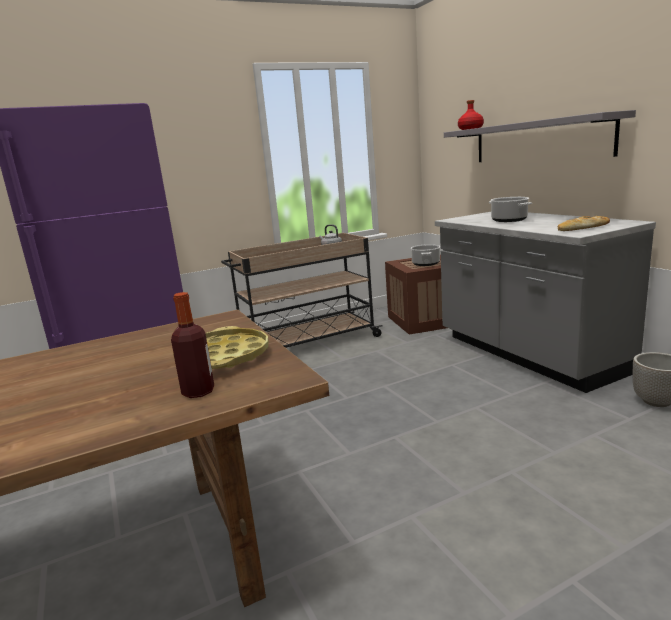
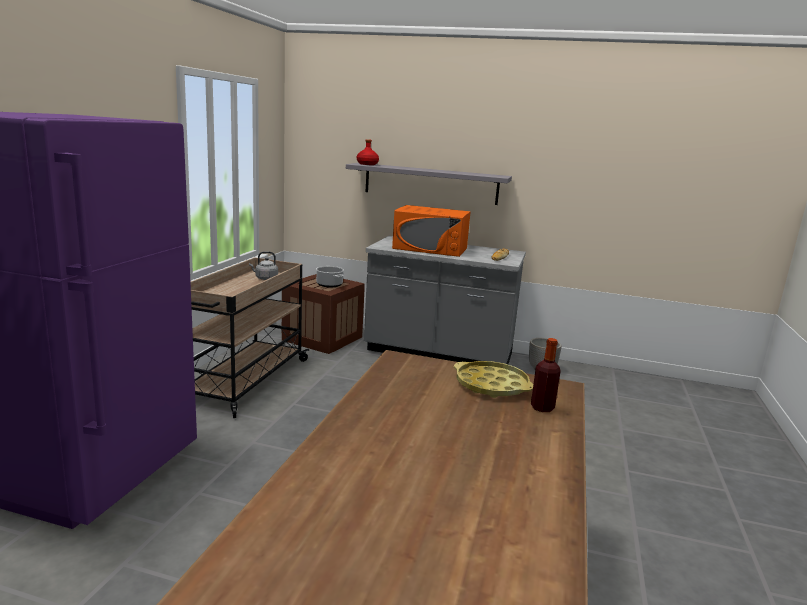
camera: 50 degrees left, 0 degrees up
cooking pot [489,197,532,222] -> orange microwave [392,205,471,257]

